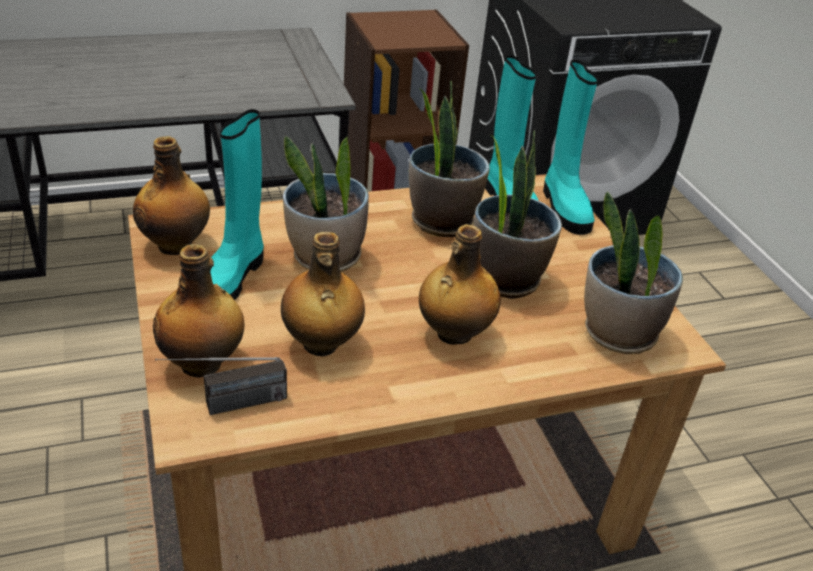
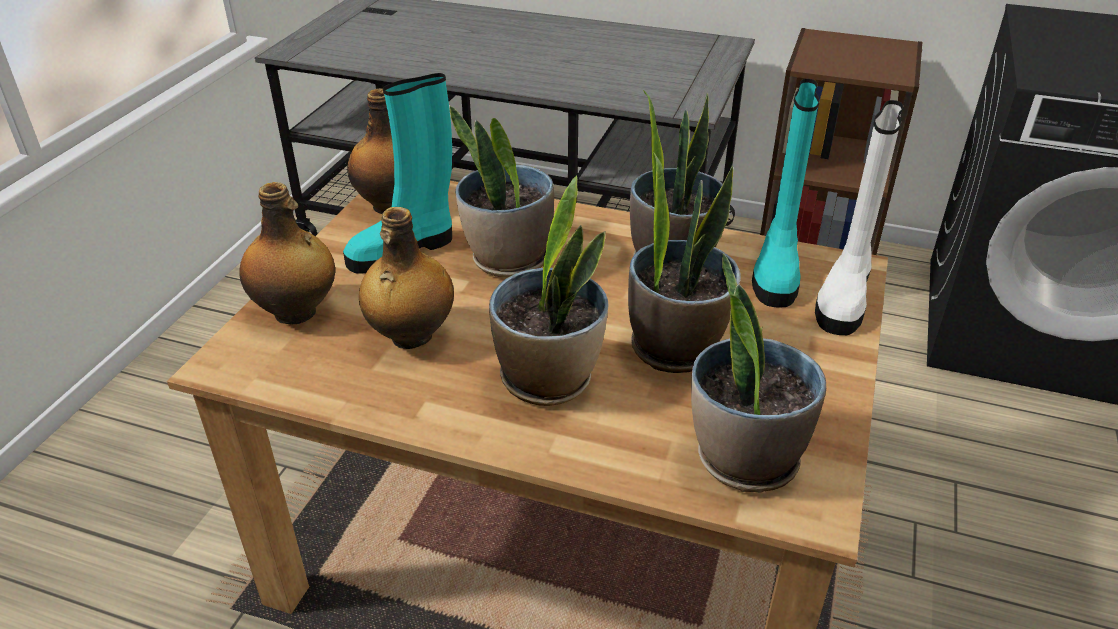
camera: 40 degrees right, 0 degrees up
radio [155,357,287,415] -> none
bottle [419,224,501,345] -> potted plant [489,175,609,406]
turquoise boot [543,60,598,235] -> white boot [815,100,903,335]

